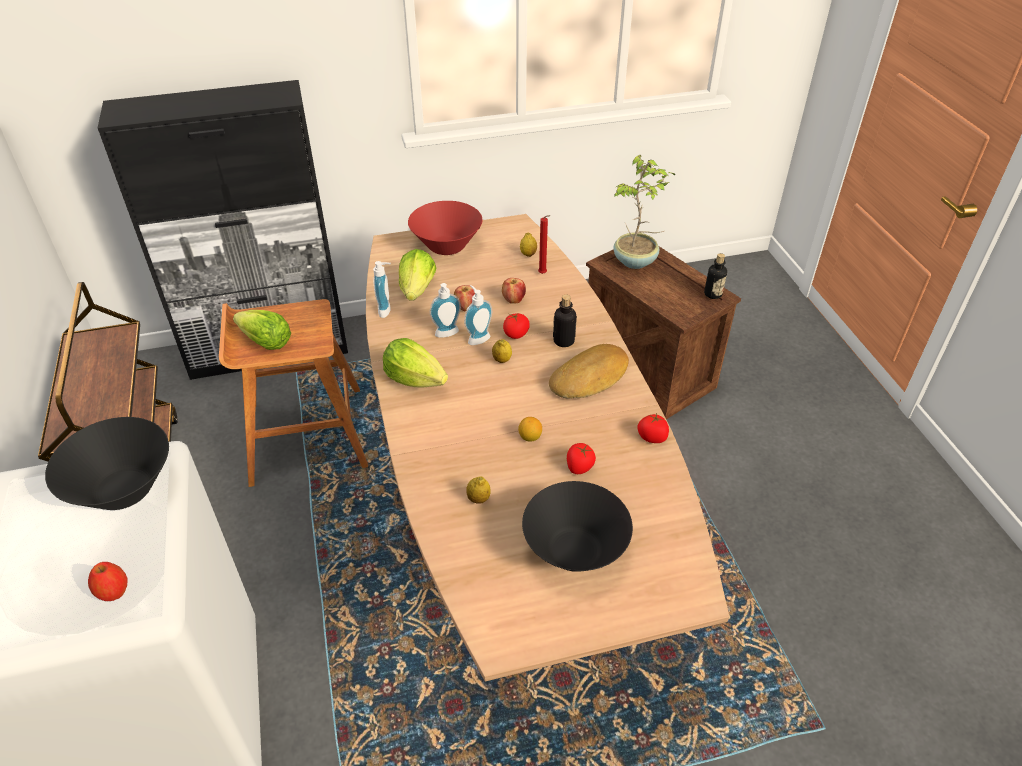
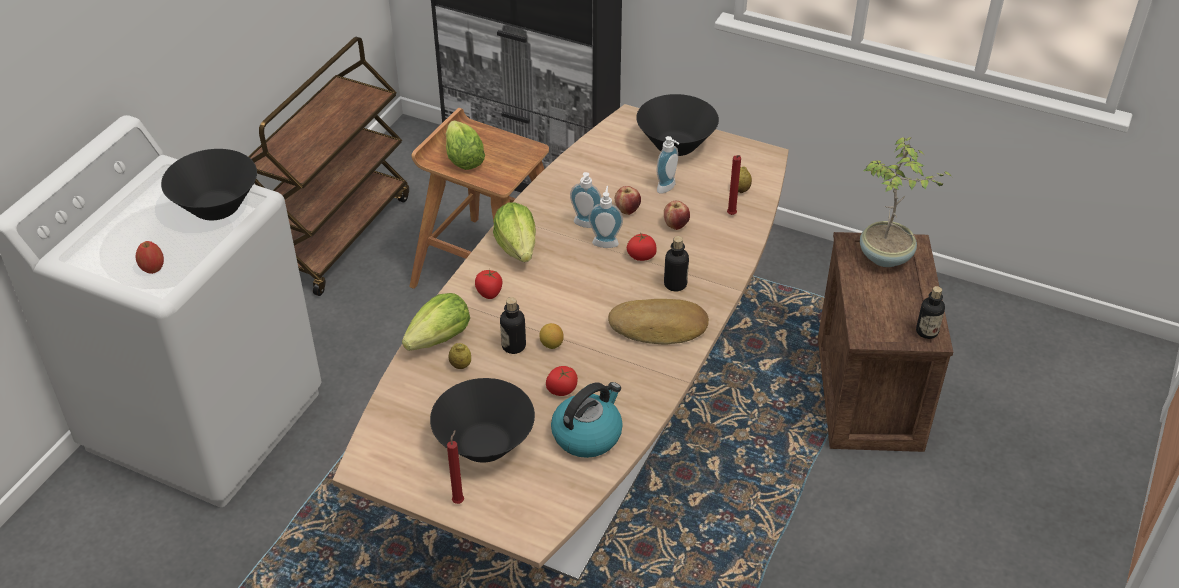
camera: 40 degrees right, 0 degrees up
soap dispenser [373,261,391,318] -> soap dispenser moved to [656,136,679,194]
lettuce [399,249,436,301] -> lettuce moved to [402,293,470,351]
red bowl [408,201,482,255] -> black bowl [636,94,719,156]
lemon [492,339,512,363] -> none
tomato [638,412,669,443] -> tomato moved to [475,270,502,299]
none -> red candle [447,430,464,504]
none -> bottle [500,297,526,354]
none -> kettle [551,382,623,458]

